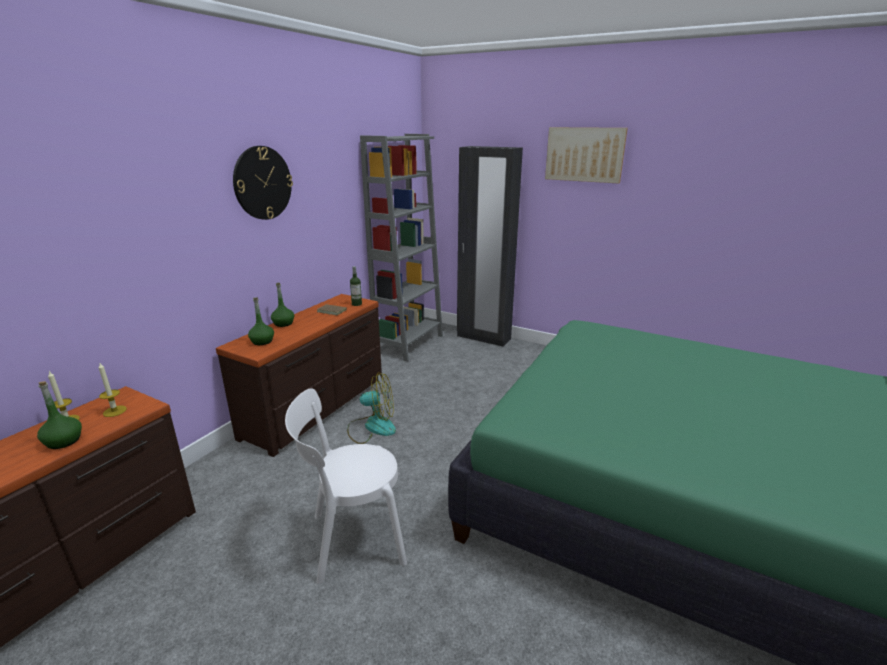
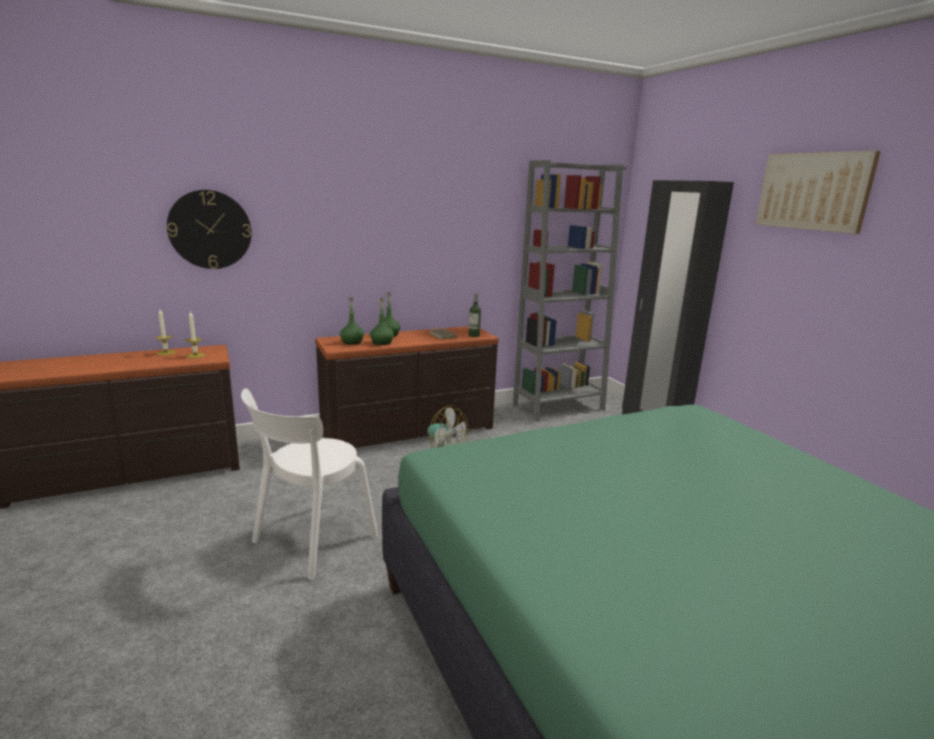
camera: 35 degrees right, 5 degrees down
green bottle [37,381,82,449] -> green bottle moved to [370,298,394,345]
wall clock [233,146,293,220] -> wall clock moved to [167,190,252,269]
white chair [285,388,407,584] -> white chair turned 75 degrees counterclockwise [241,389,378,580]

